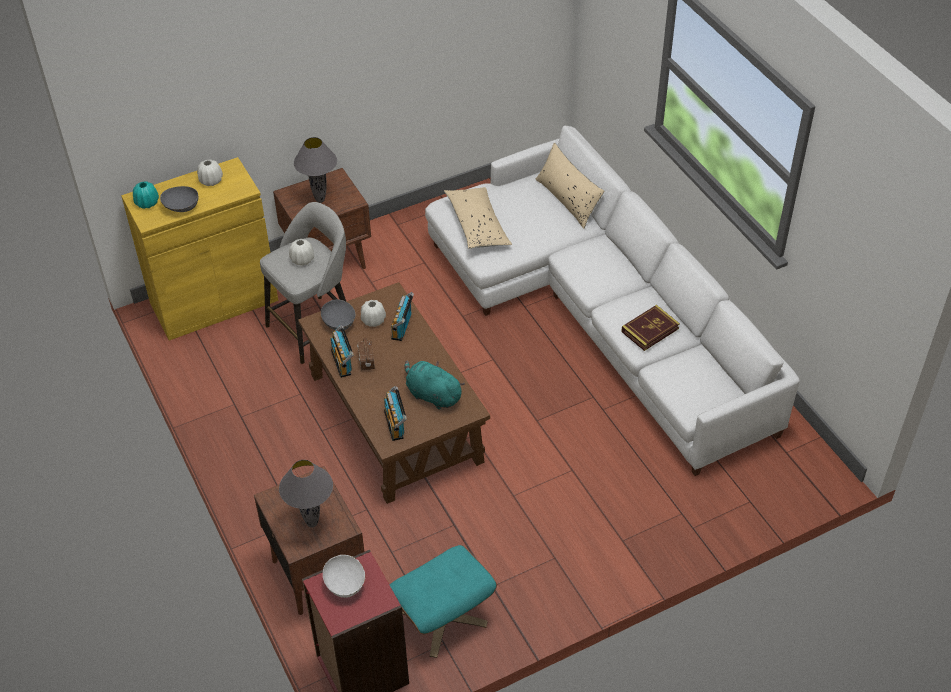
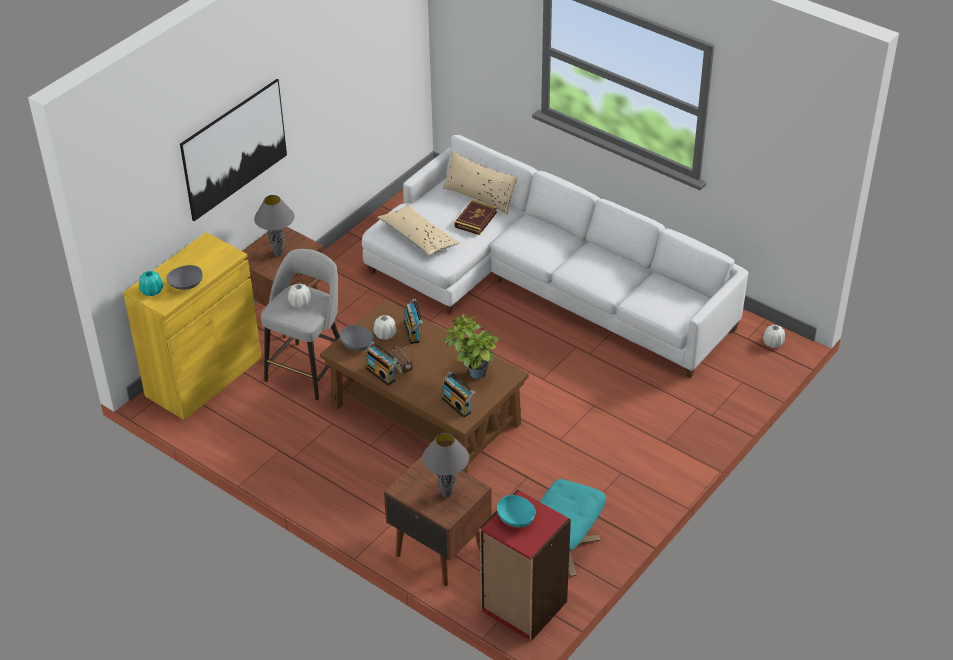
camera: 25 degrees left, 5 degrees down
white vase [197,160,223,186] -> white vase moved to [763,325,785,348]
white bowl [323,555,365,598] -> turquoise bowl [497,495,536,528]
turquoise plush toy [405,361,465,410] -> potted plant [443,314,499,379]
book [621,305,680,351] -> book moved to [455,200,497,235]
none -> picture [180,79,287,221]

